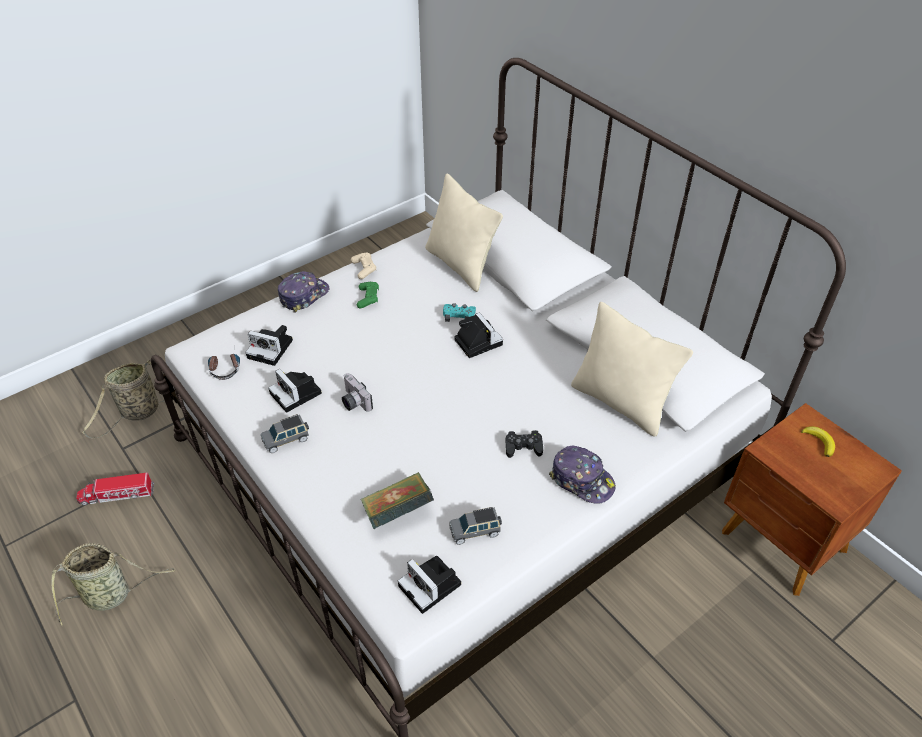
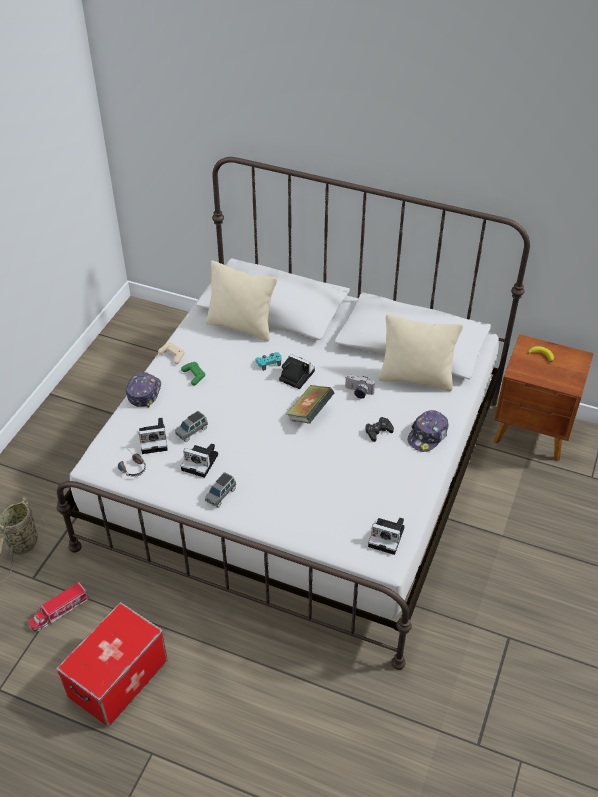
camera: 30 degrees left, 0 degrees up
basket [51,543,175,626] -> storage box [56,602,167,727]
camera [342,373,373,412] -> camera moved to [345,374,375,399]
book [361,472,434,529] -> book moved to [286,385,334,424]
grey toy car [449,507,502,545] -> grey toy car moved to [175,411,208,442]
cap [549,446,616,504] -> cap turned 120 degrees clockwise [408,410,449,452]

